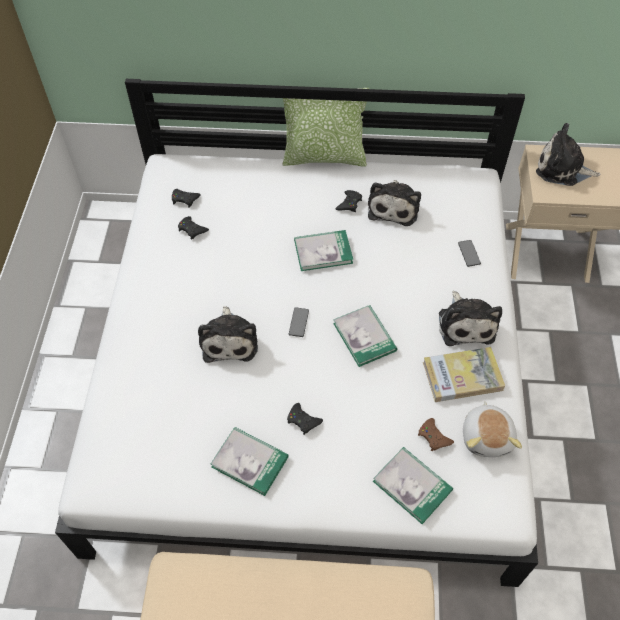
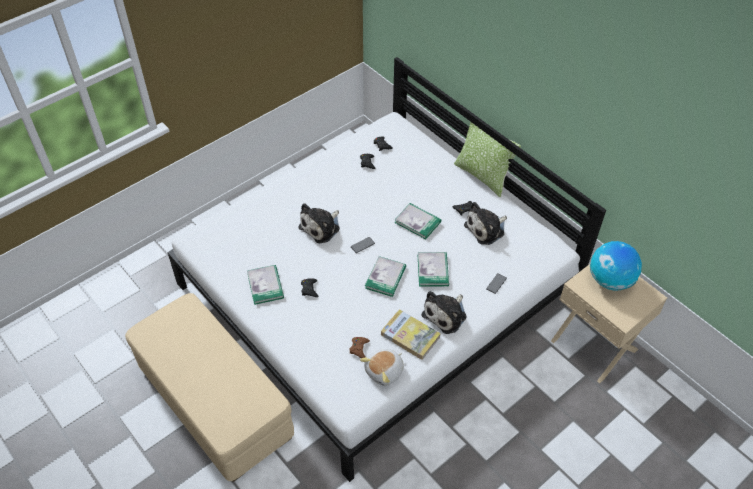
camera: 45 degrees right, 5 degrees down
book [373,447,453,524] -> book moved to [418,252,449,286]
plush toy [536,123,601,186] -> globe [590,241,642,291]

